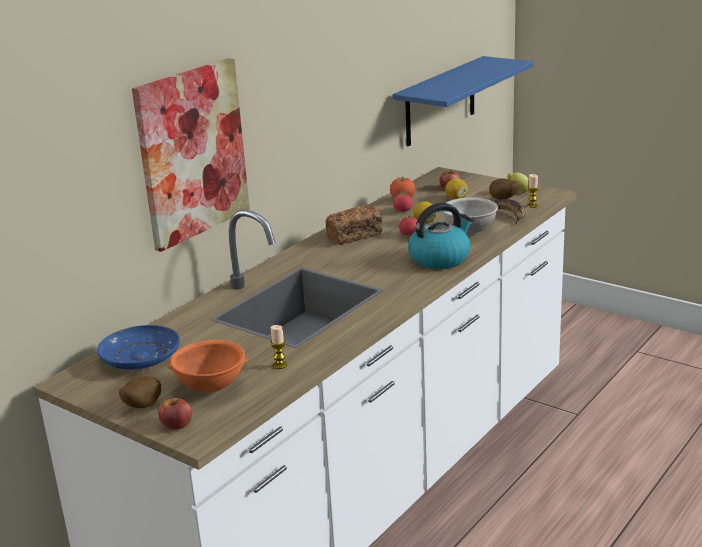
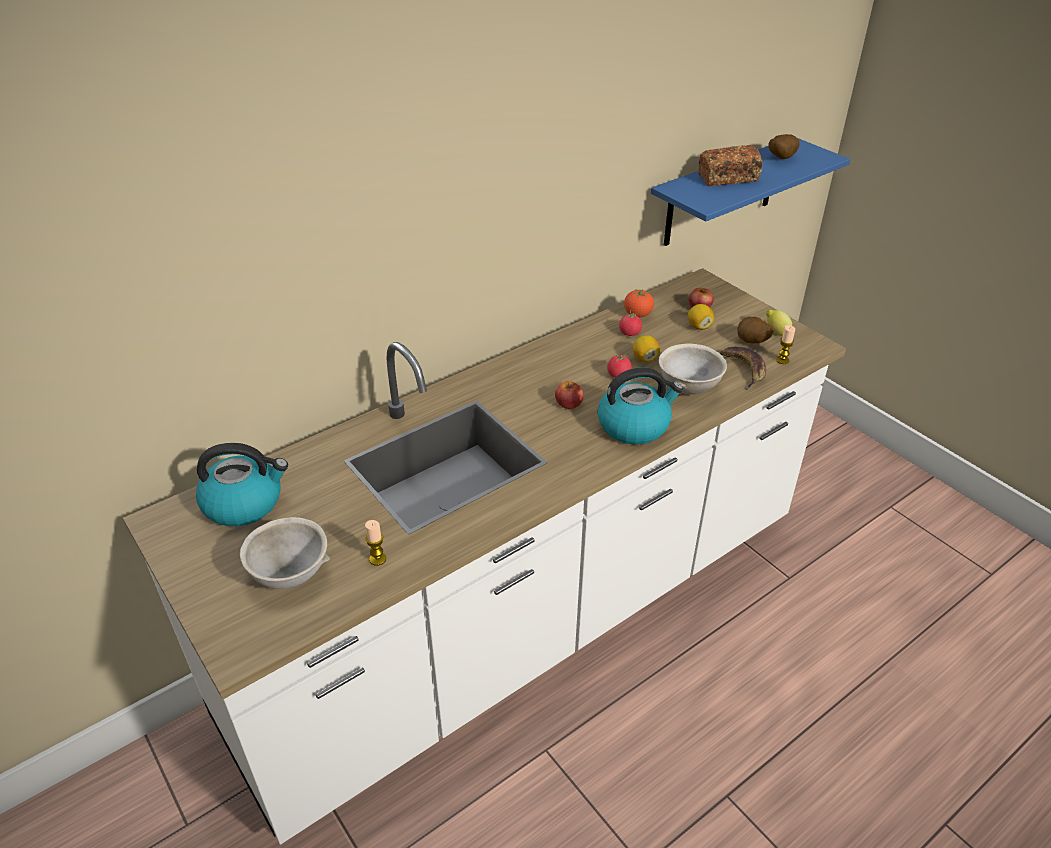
camera: 15 degrees right, 15 degrees up
blue plate [97,325,180,370] -> kettle [196,443,288,526]
potato [119,376,161,408] -> potato moved to [768,134,800,159]
picture [132,58,250,252] -> none
apple [158,398,192,430] -> apple moved to [555,381,584,409]
orange bowl [168,340,248,393] -> grey bowl [240,517,330,589]
bread [325,204,383,245] -> bread moved to [698,145,763,186]

